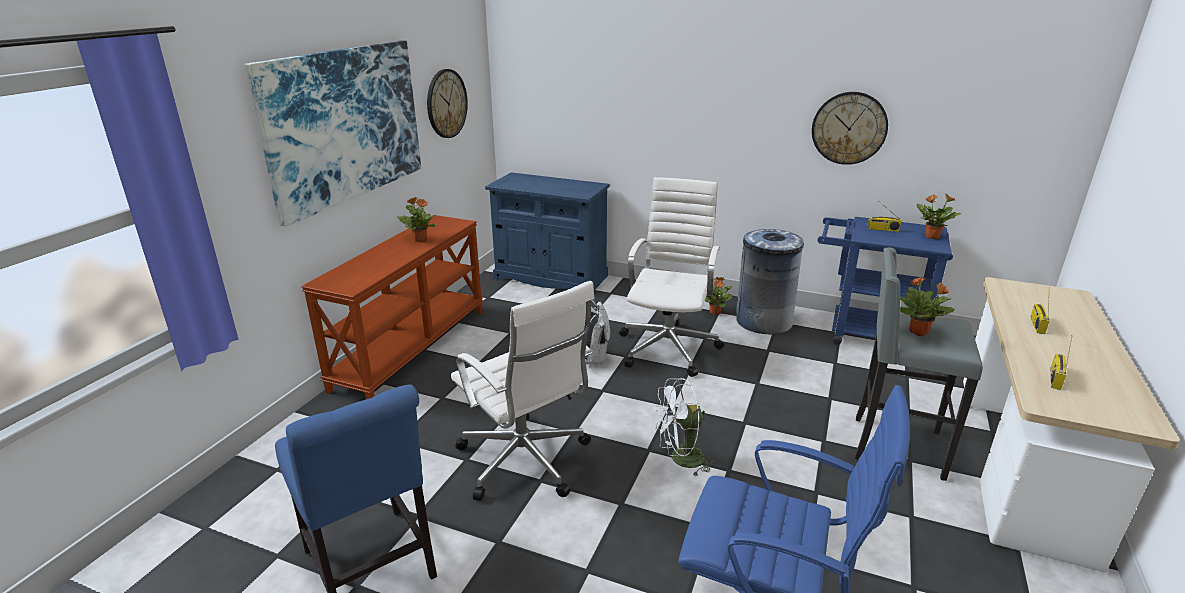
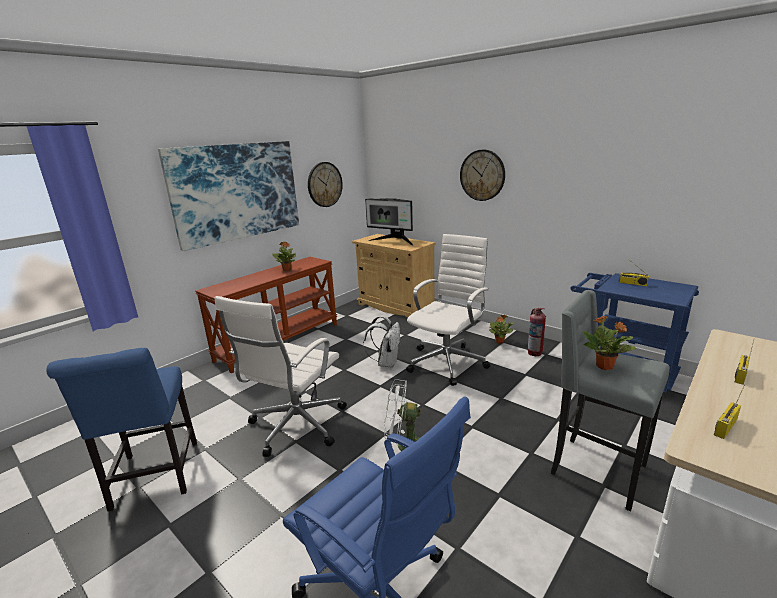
camera: 20 degrees right, 5 degrees down
white office chair [451,281,595,501] -> white office chair turned 45 degrees clockwise [215,296,347,457]
blue cabinet [485,172,610,290] -> beige cabinet [352,234,436,318]
grey trash can [736,229,804,334] -> fire extinguisher [528,308,546,356]
wall clock [812,92,888,165] -> wall clock moved to [460,149,505,201]
potted plant [917,194,962,239] -> none
none -> monitor [365,198,414,246]

